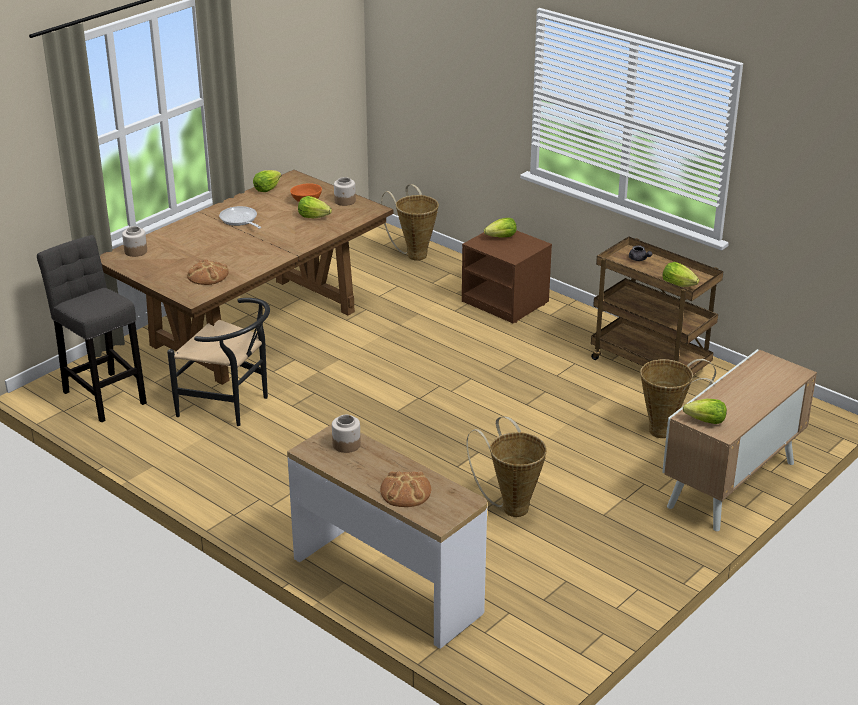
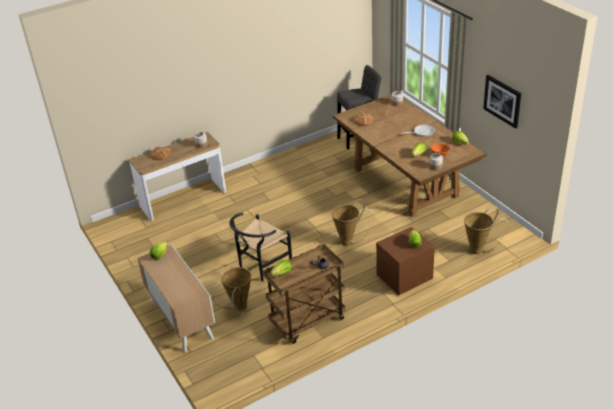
camera: 110 degrees right, 5 degrees up
black chair [167,298,270,426] -> black chair moved to [229,213,292,282]
basket [466,416,547,517] -> basket moved to [331,199,374,246]
none -> picture [483,75,521,129]

